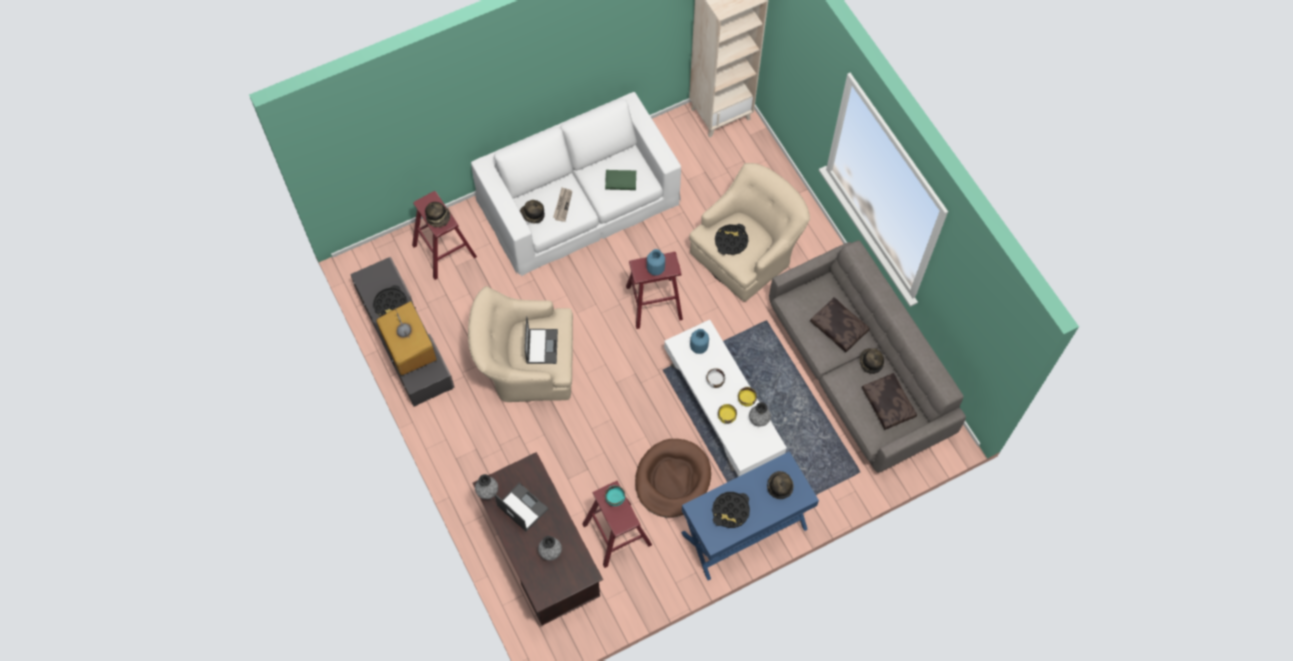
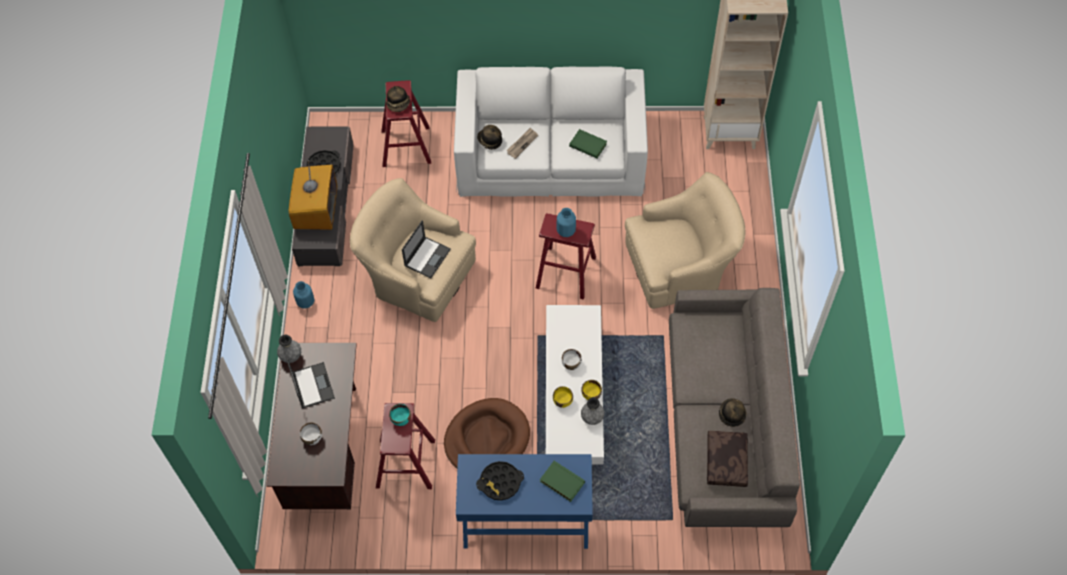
camera: 30 degrees right, 5 degrees down
grey vase [538,536,562,561] -> white bowl [300,422,322,445]
blue vase [690,329,709,354] -> blue vase moved to [293,281,314,309]
black tray [715,224,749,255] -> none
hat [767,471,794,499] -> green book [540,461,585,502]
brown pillow [810,297,870,352] -> none

